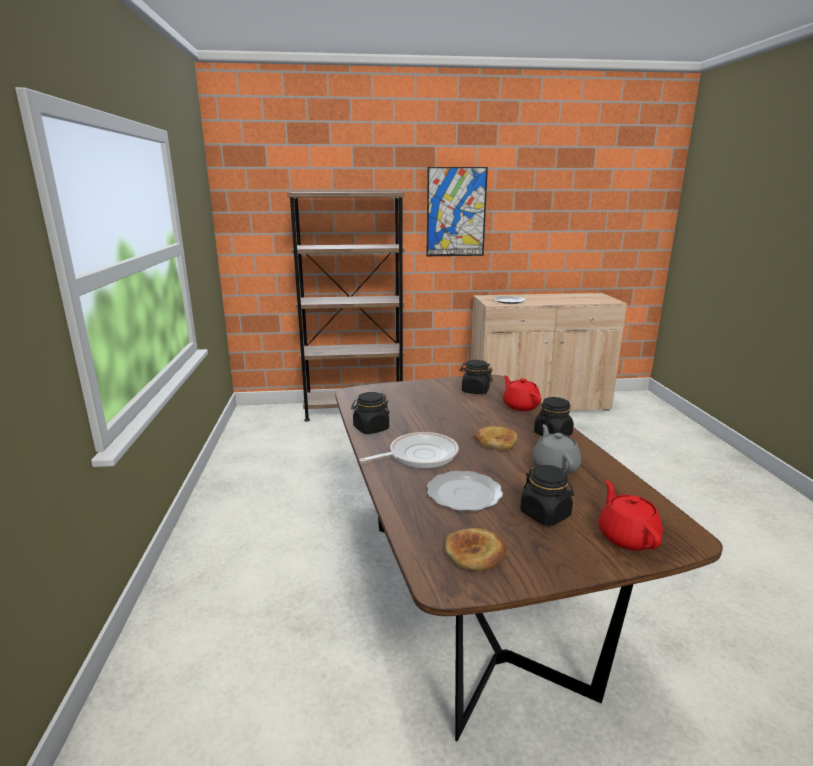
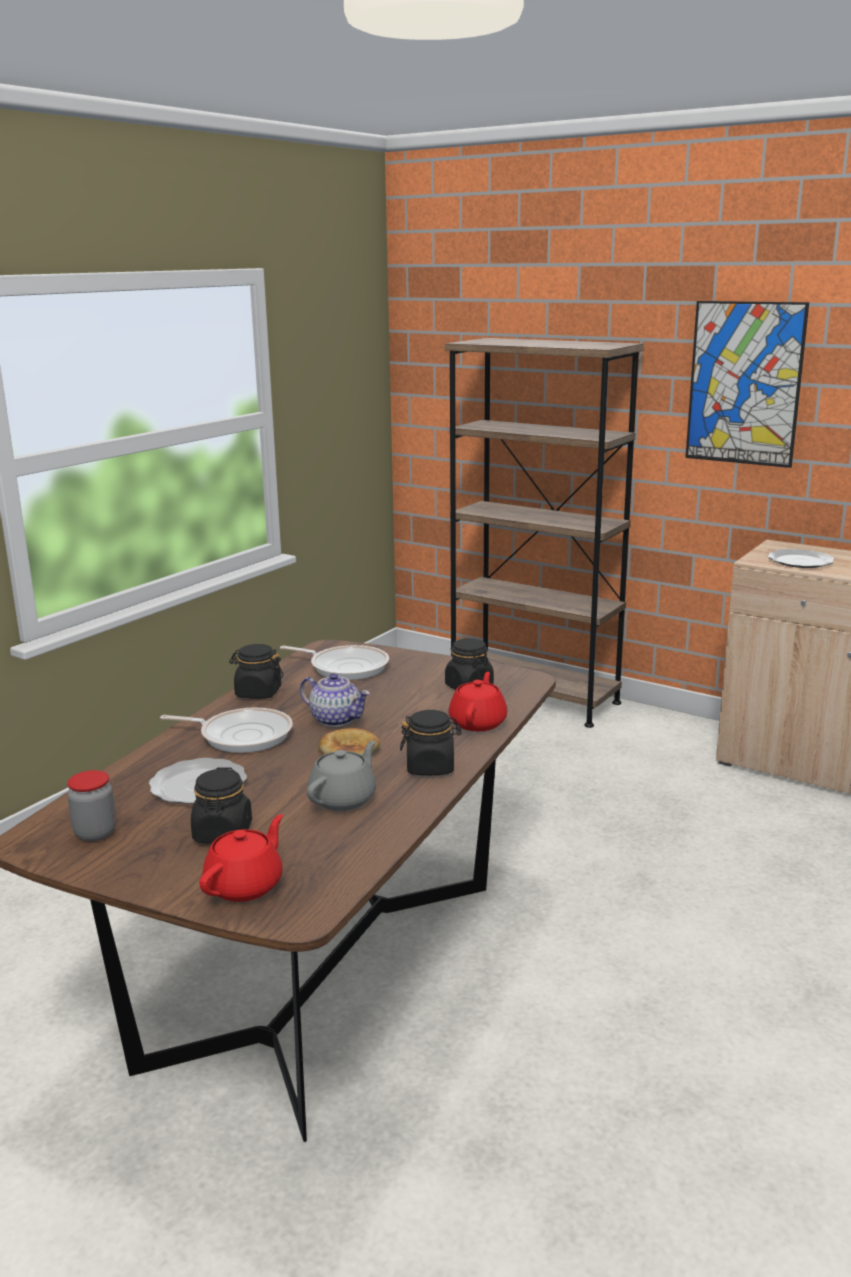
camera: 40 degrees right, 0 degrees up
bread [445,528,507,571] -> jar [67,770,116,841]
none -> frying pan [280,645,389,680]
none -> teapot [300,673,370,727]

